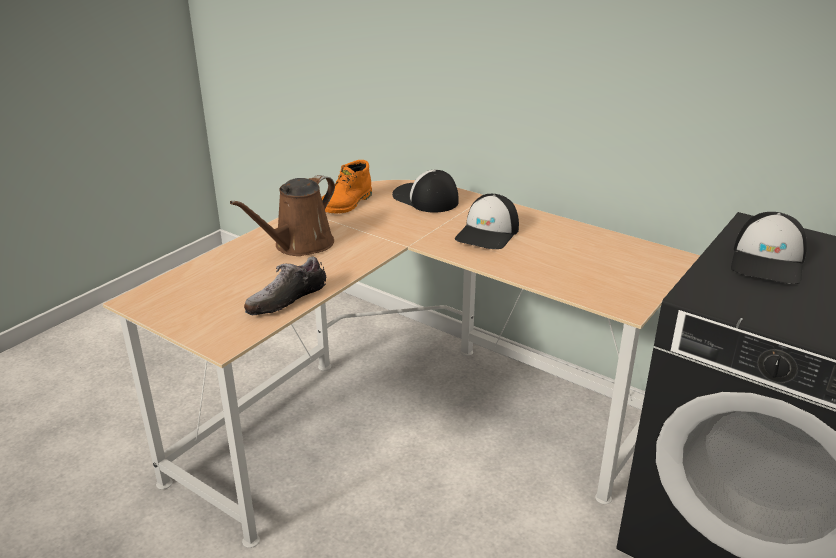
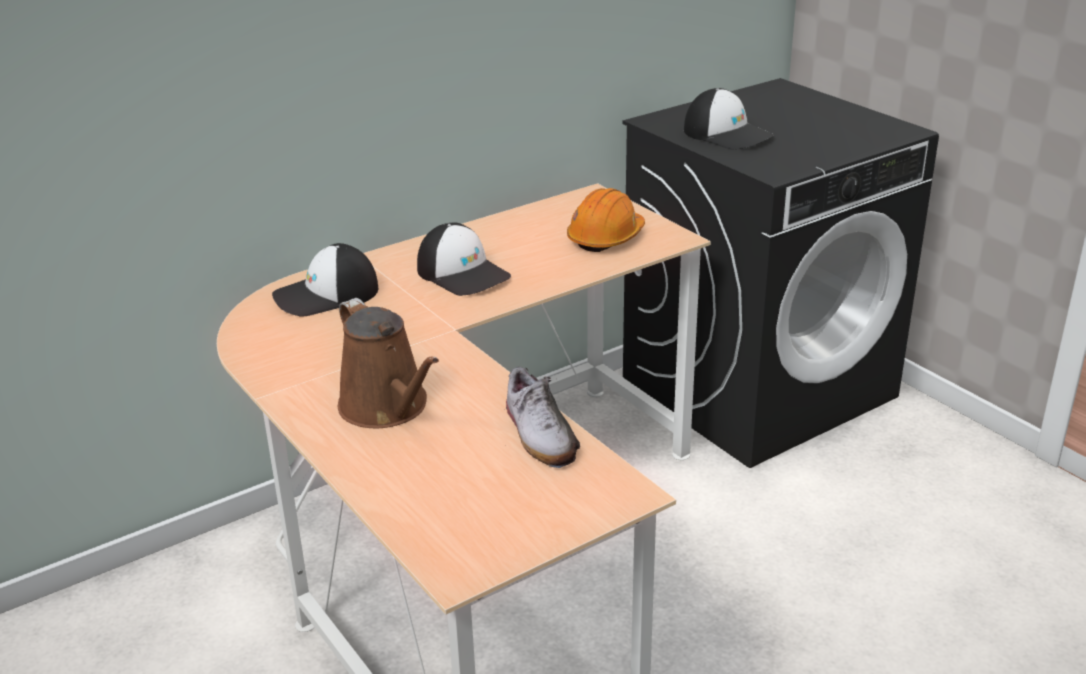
camera: 70 degrees left, 0 degrees up
orange boot [322,160,372,213] -> none
none -> orange hard hat [567,188,645,252]

